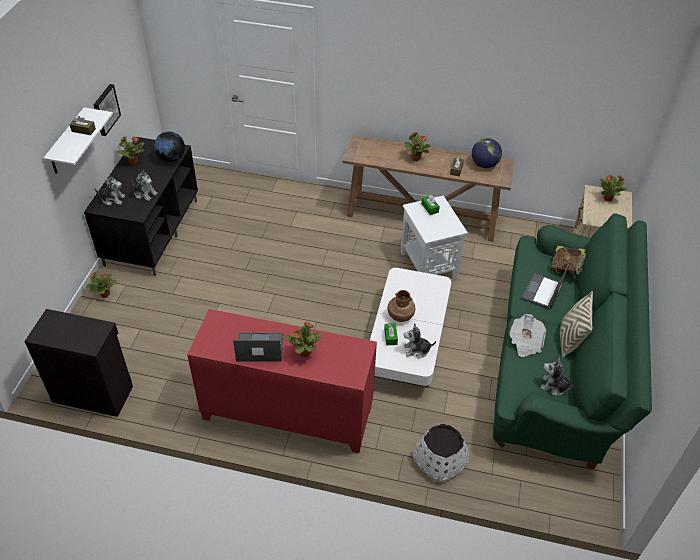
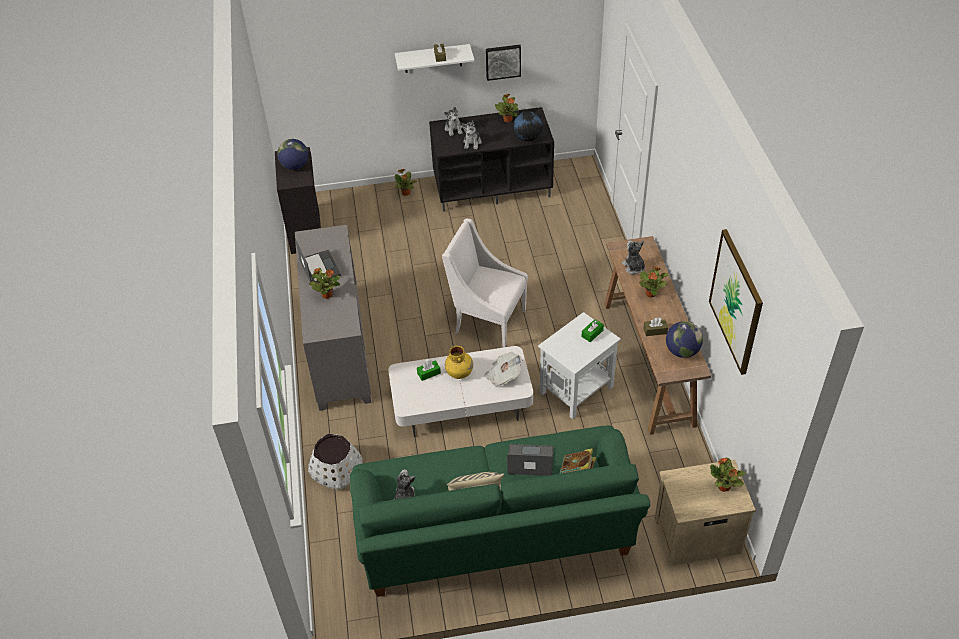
camera: 70 degrees right, 0 degrees up
red cabinet [187,309,377,453] -> grey cabinet [295,225,371,411]
brown vase [388,290,415,322] -> yellow vase [445,346,473,379]
plush toy [404,323,436,359] -> plush toy moved to [622,240,645,274]
newspaper [509,314,546,357] -> newspaper moved to [485,352,522,387]
none -> globe [277,139,308,170]
none -> white armchair [442,218,528,348]
none -> picture [709,229,763,375]

